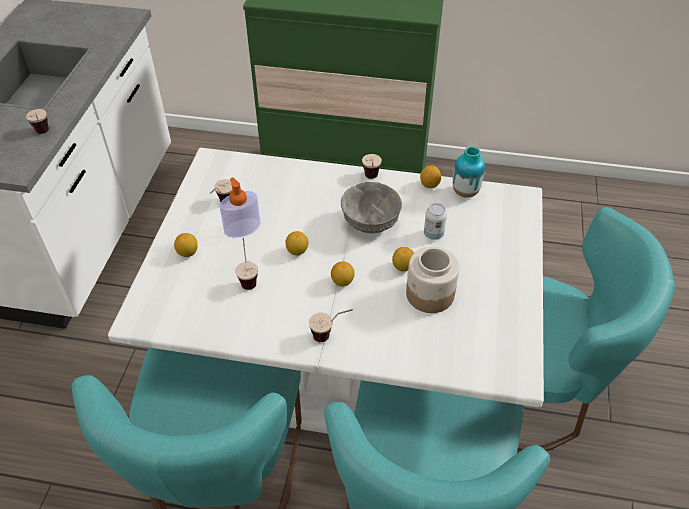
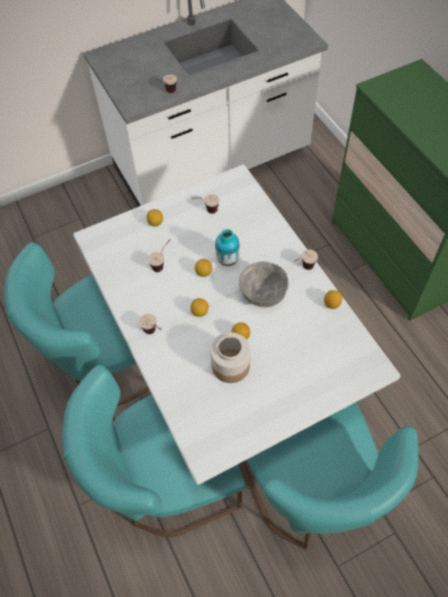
camera: 55 degrees right, 10 degrees up
soap dispenser [220,178,261,238] -> none
can [424,203,447,240] -> none
vase [453,146,485,198] -> vase moved to [215,229,240,266]

